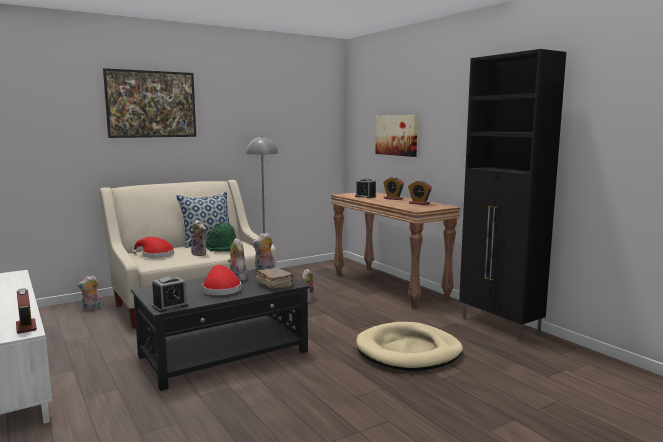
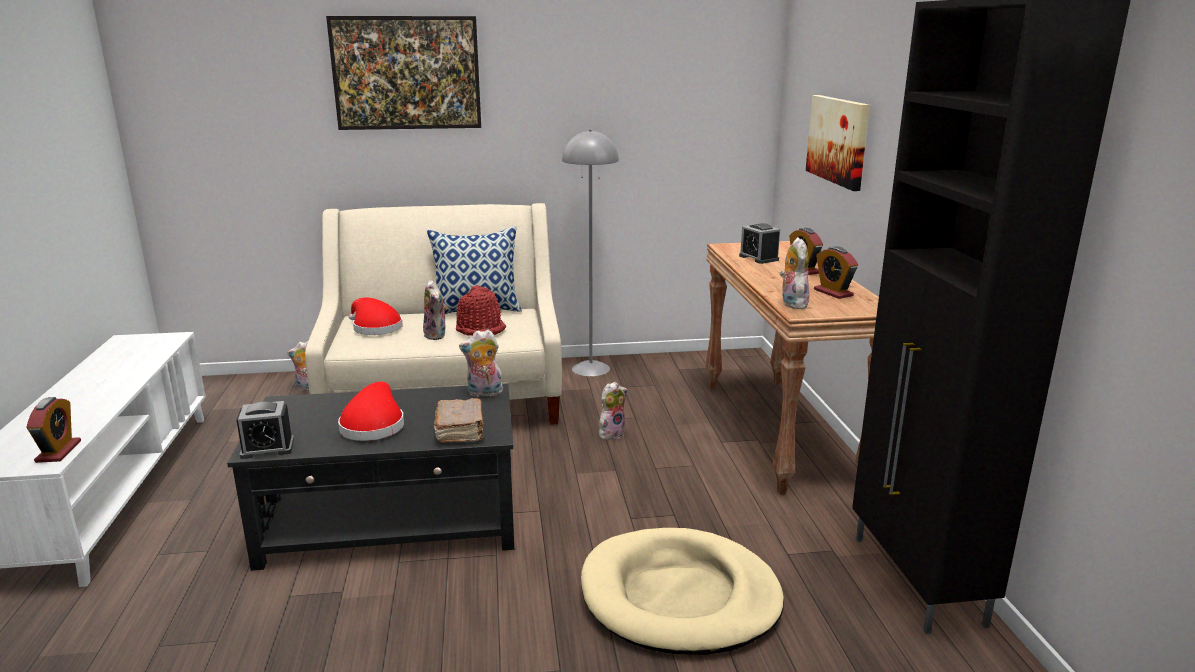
camera: 25 degrees right, 10 degrees up
green hat [206,222,236,252] -> red hat [456,285,506,336]
plush toy [228,238,247,281] -> plush toy moved to [780,237,809,309]

